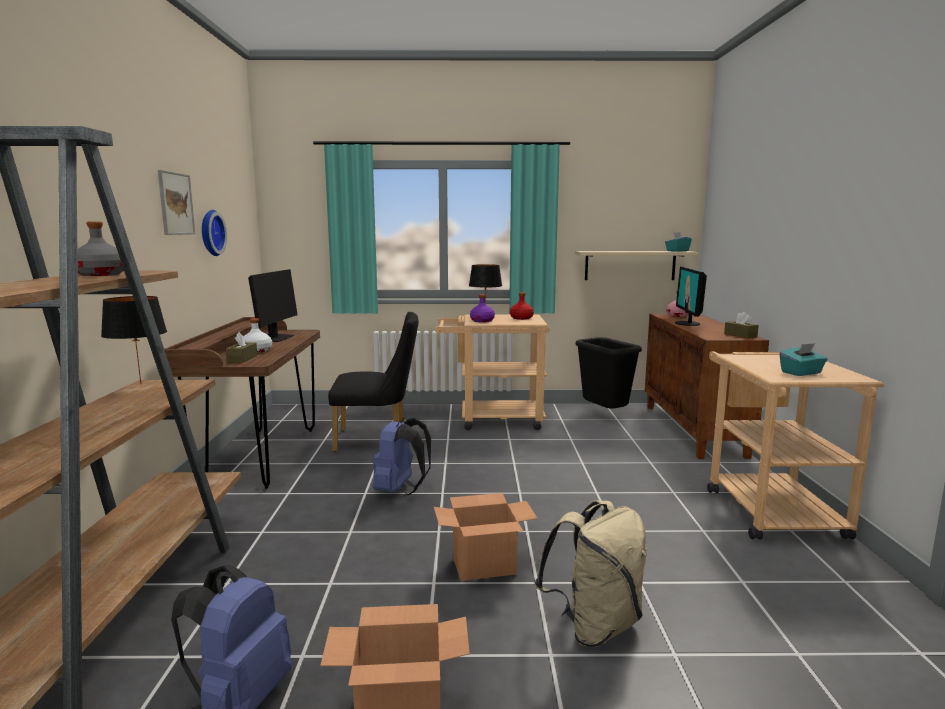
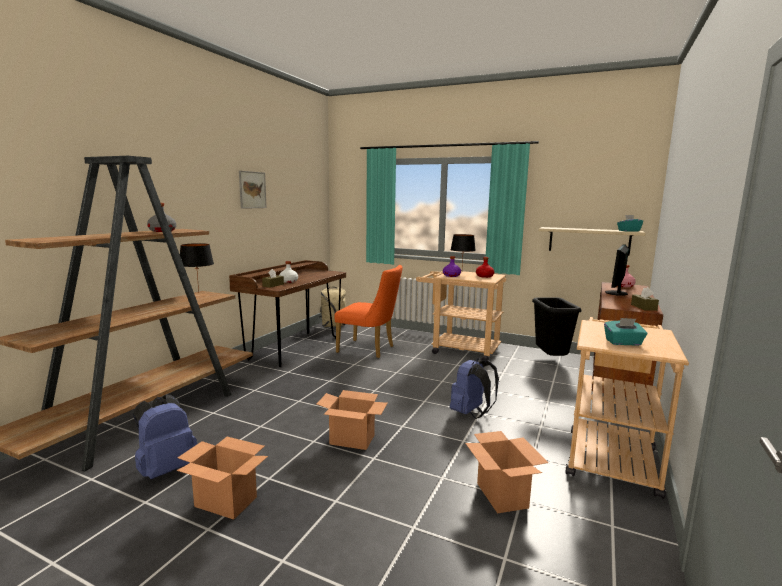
camera: 25 degrees right, 0 degrees up
wall clock [202,210,227,256] -> none
monitor [248,269,298,342] -> none
black chair [328,312,418,452] -> orange chair [334,265,403,358]
blue backpack [373,417,431,495] -> blue backpack moved to [450,358,499,419]
beige backpack [534,500,647,647] -> beige backpack moved to [319,287,346,327]
none -> cardboard box [465,431,549,513]

